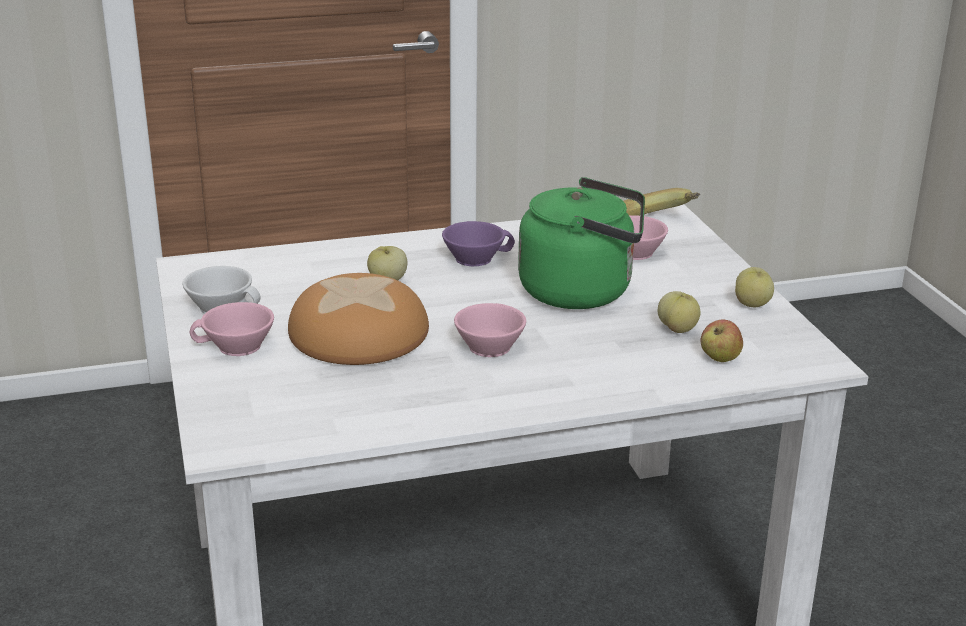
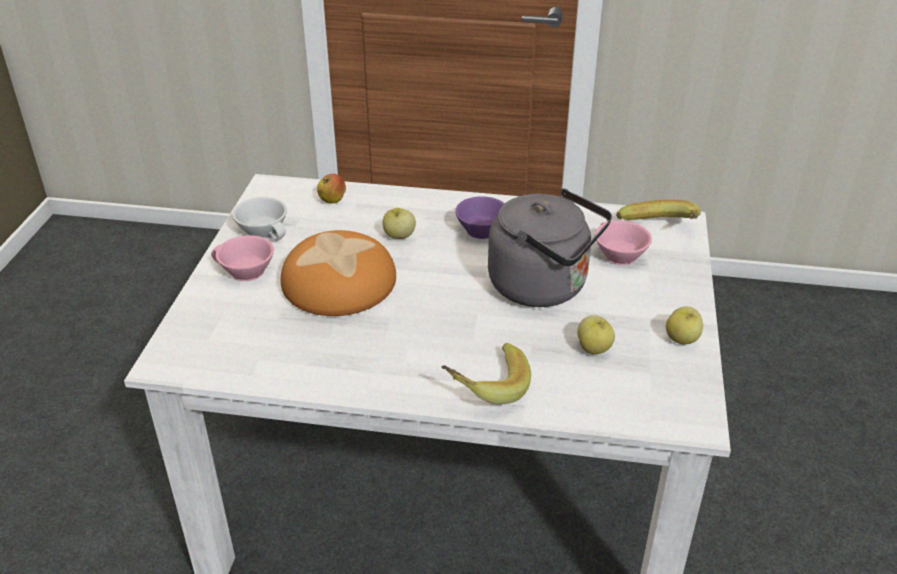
camera: 25 degrees right, 10 degrees up
pink cup [454,303,526,357] -> none
green kettle [518,177,645,309] -> grey kettle [488,188,612,307]
apple [701,319,743,362] -> apple moved to [317,174,346,204]
none -> banana [442,343,531,404]

